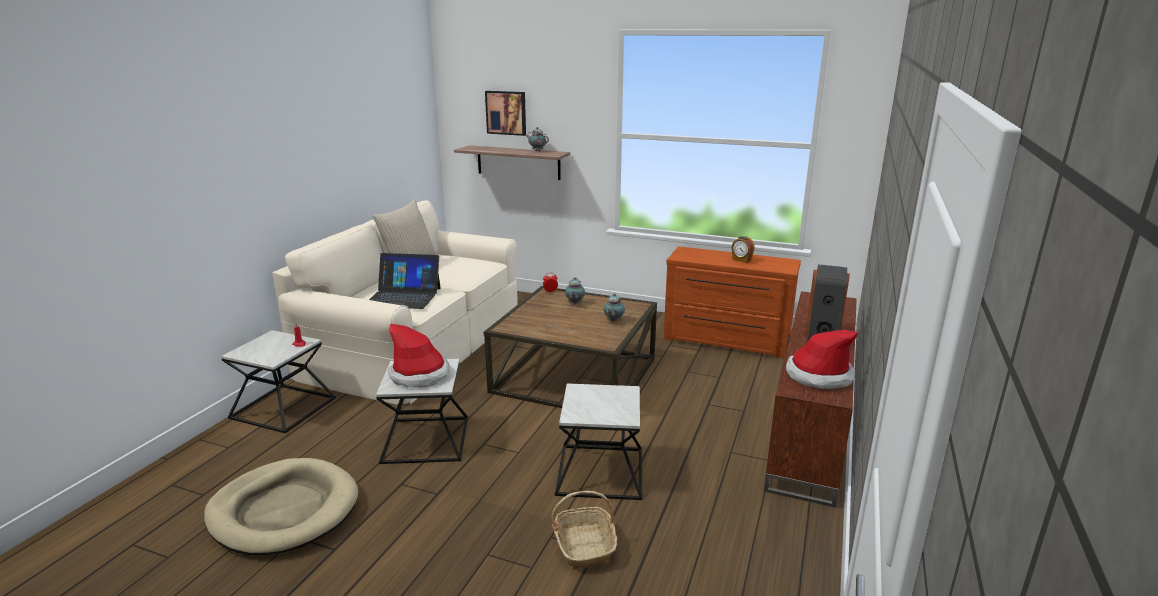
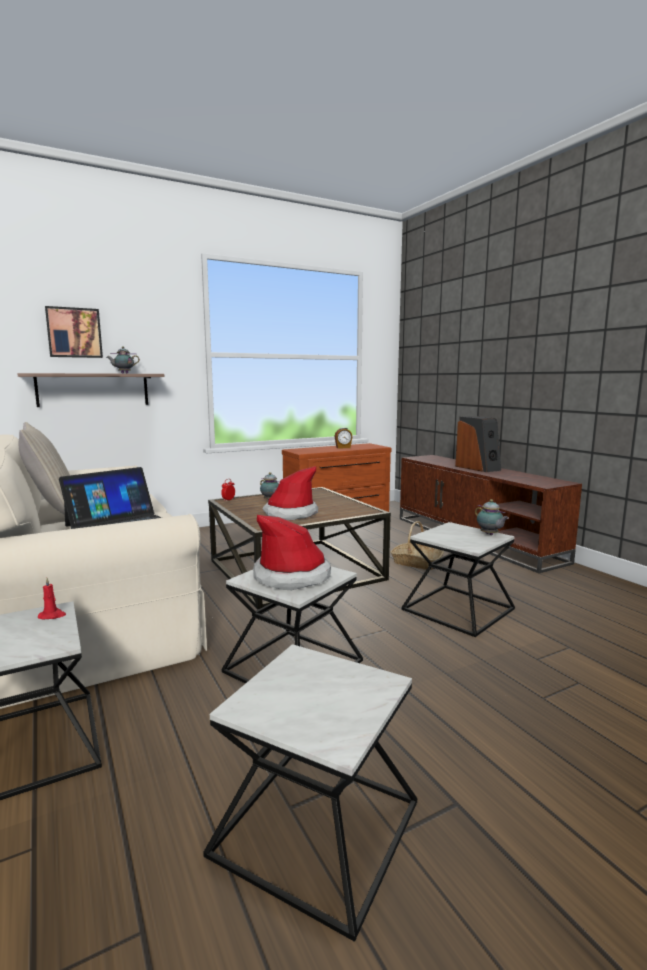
camera: 50 degrees left, 10 degrees down
beige dog bed [204,458,358,555] -> side table [203,644,417,942]
basket [551,491,617,569] -> basket moved to [390,521,444,570]
teapot [604,293,625,322] -> teapot moved to [475,499,509,535]
hat [785,330,858,389] -> hat moved to [263,466,318,520]

